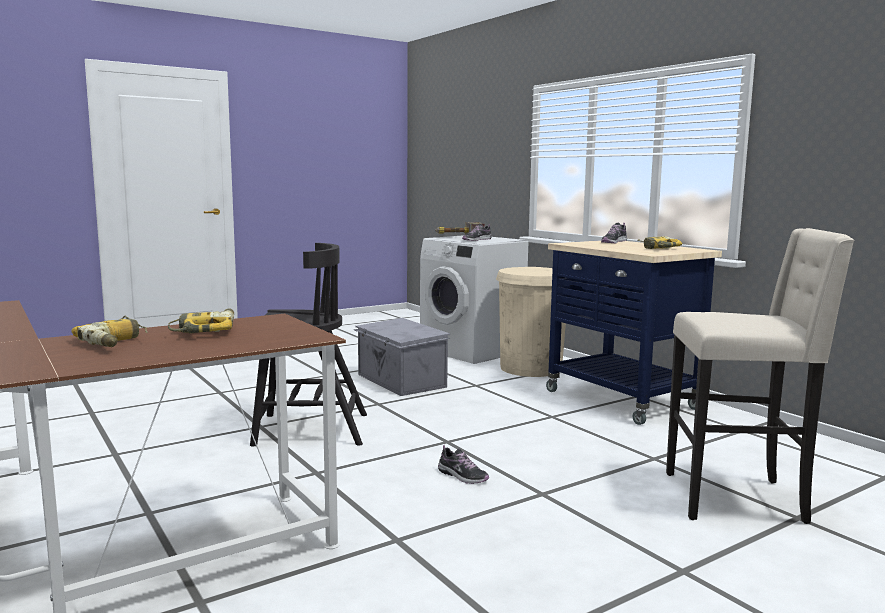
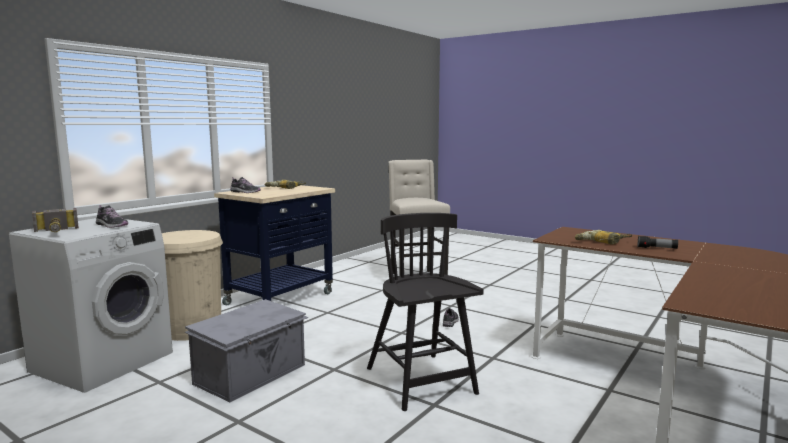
camera: 110 degrees left, 0 degrees up
power drill [71,315,148,347] -> flashlight [638,236,678,249]

